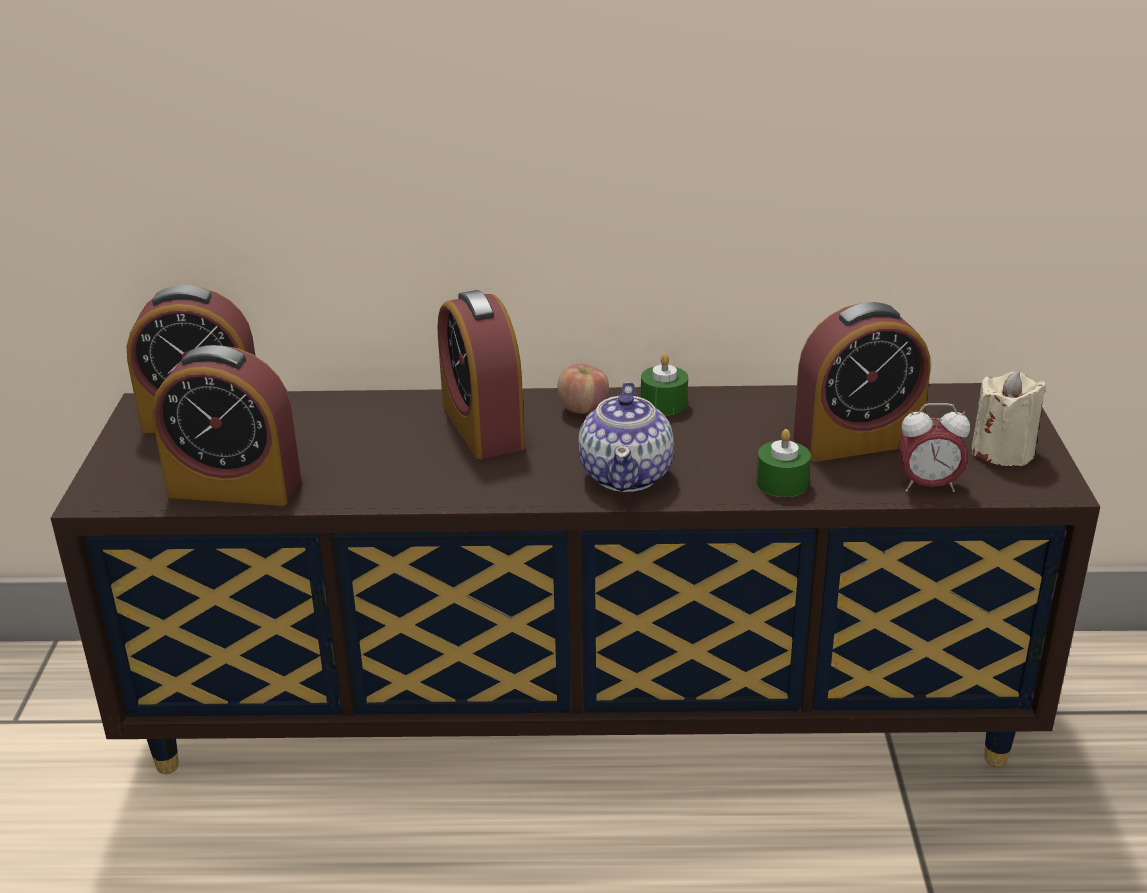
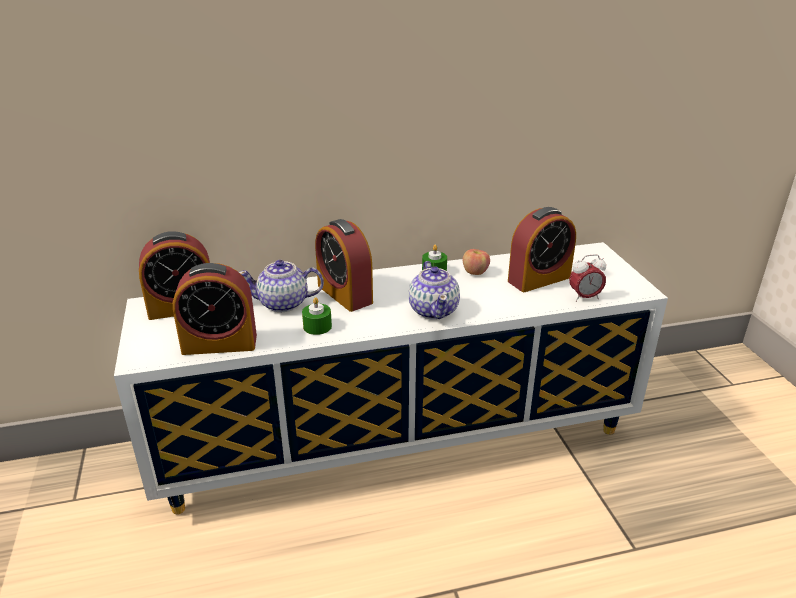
camera: 15 degrees left, 0 degrees up
brown tv stand [51,383,1100,774] -> white tv stand [114,242,668,515]
apple [558,364,609,414] -> apple moved to [462,249,490,275]
green candle [756,429,811,497] -> green candle moved to [302,297,332,335]
beige candle [972,371,1047,466] -> none
none -> teapot [239,260,324,312]

